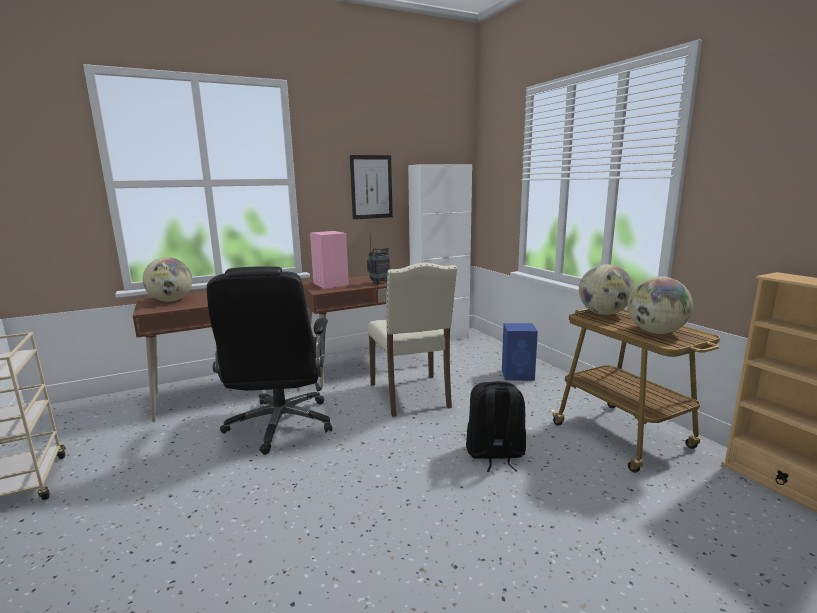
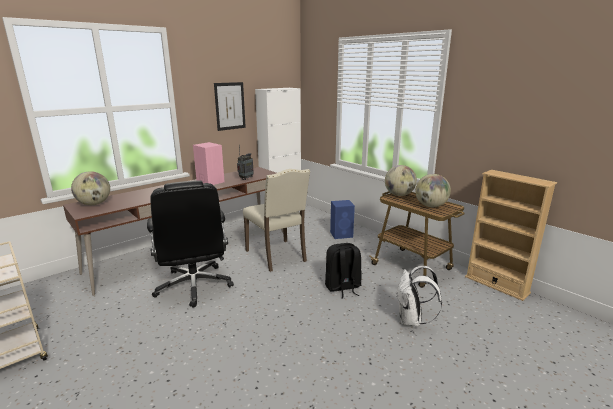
camera: 15 degrees left, 5 degrees up
none -> white backpack [396,266,442,327]

